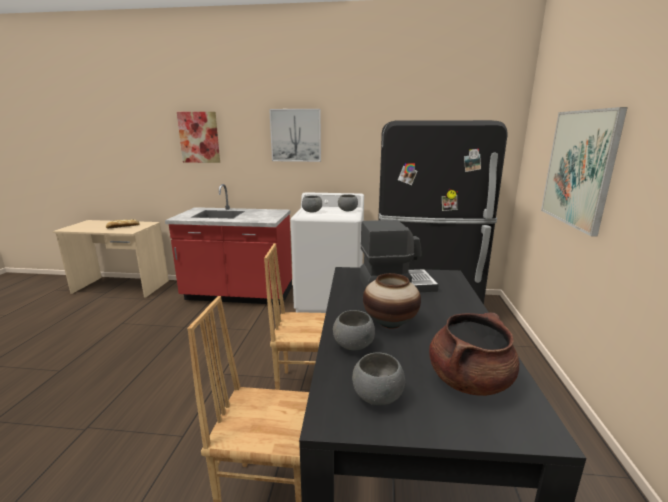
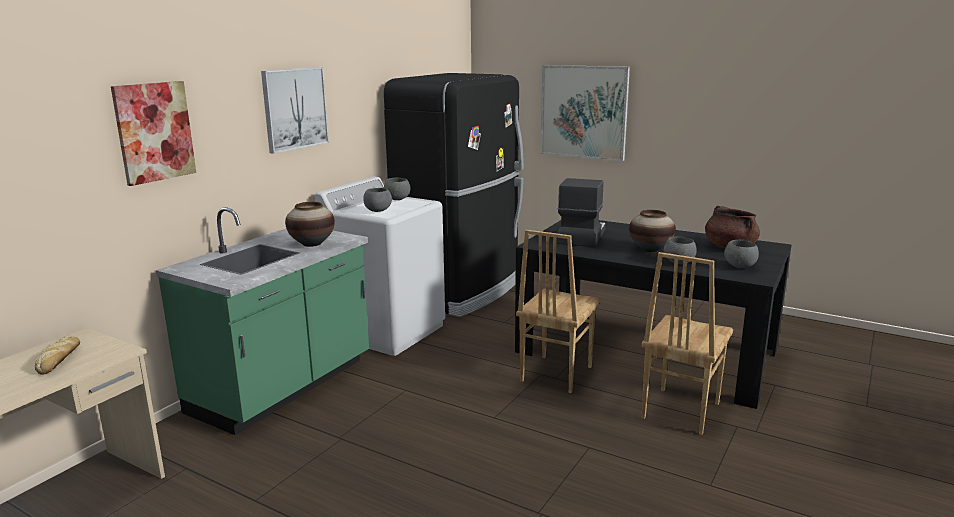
camera: 65 degrees left, 0 degrees up
red counter [165,184,292,305] -> green counter [156,207,369,435]
none -> vase [285,202,335,247]

